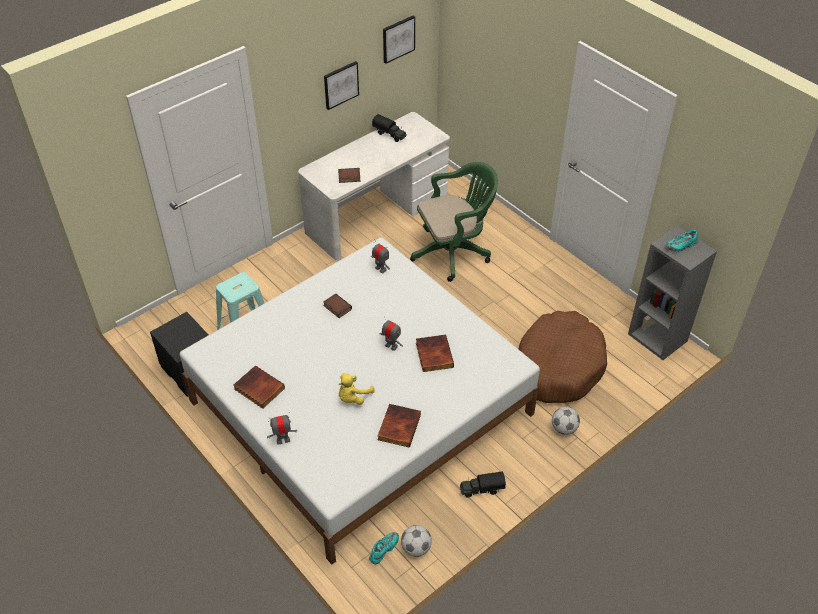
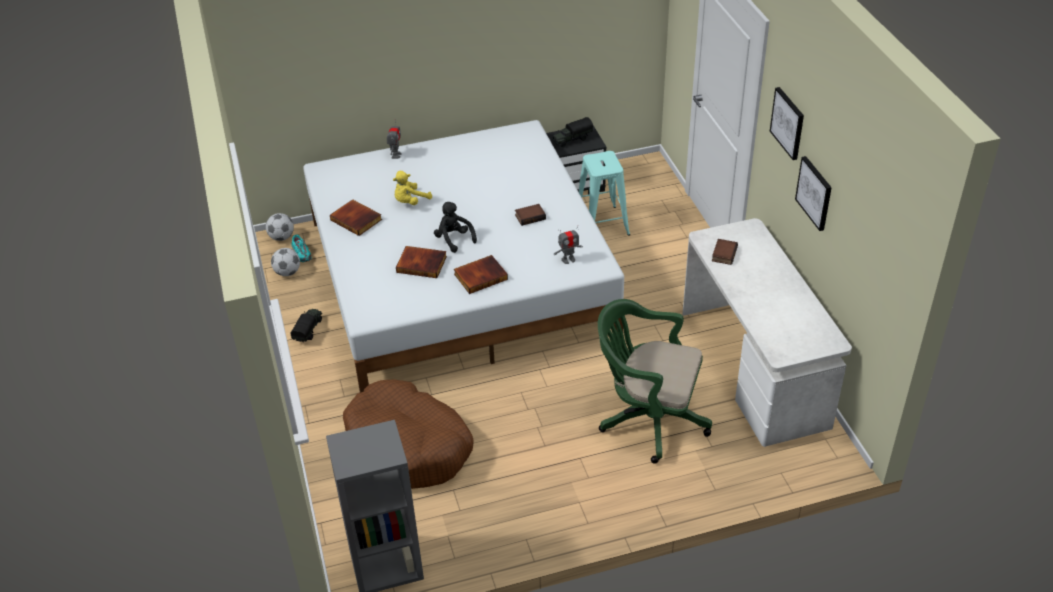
camera: 115 degrees right, 5 degrees down
book [233,366,285,409] -> book moved to [454,255,508,294]
yellow plush toy [339,373,375,405] -> yellow plush toy turned 105 degrees counterclockwise [393,171,432,205]
toy truck [372,114,407,142] -> toy truck moved to [552,117,593,147]
toy robot [379,320,403,351] -> black plush toy [434,202,477,253]
picture [383,16,415,64] -> picture moved to [770,87,804,160]
green office chair [410,162,498,282] -> green office chair turned 105 degrees clockwise [598,299,712,464]
football [552,407,580,435] -> football moved to [266,213,294,241]
turquoise shoe [666,230,699,253] -> none

